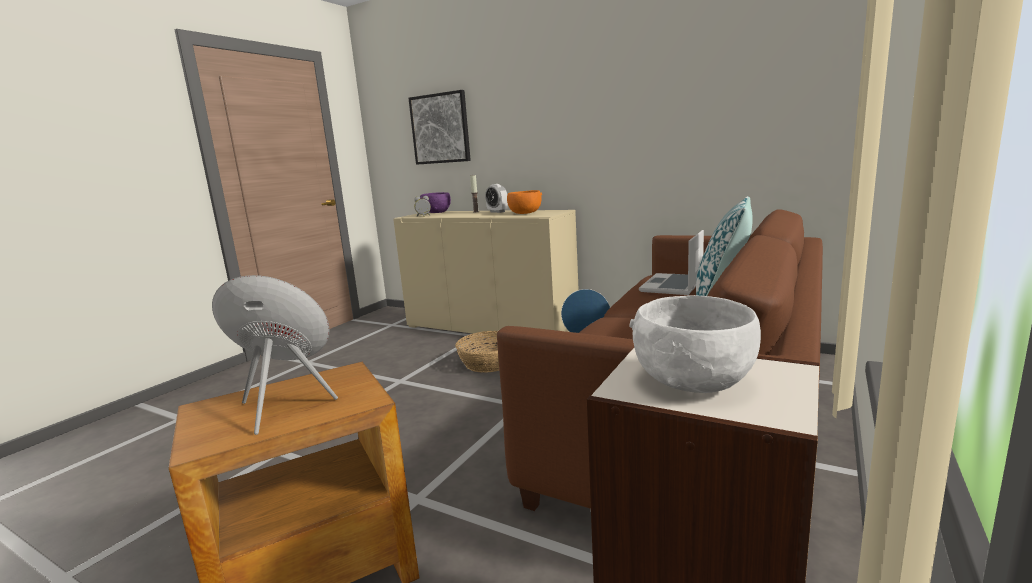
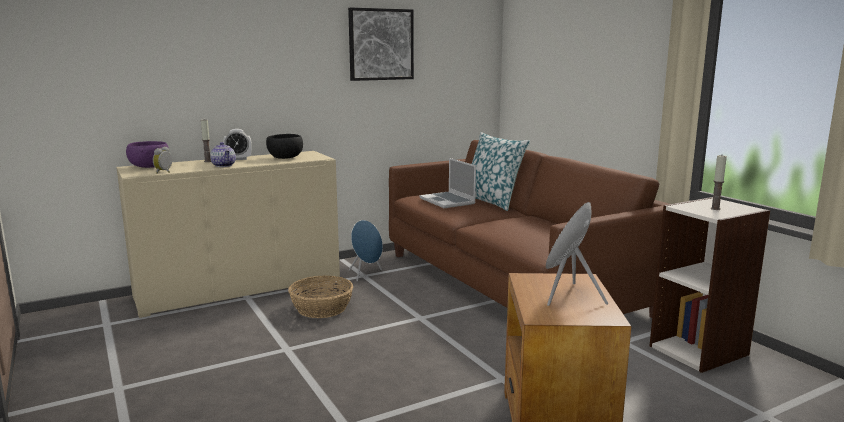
camera: 60 degrees left, 0 degrees up
picture [409,90,471,165] -> picture moved to [348,7,414,81]
orange bowl [507,190,542,214] -> black bowl [266,134,303,159]
white bowl [629,295,761,393] -> candle [710,155,727,210]
none -> teapot [210,142,236,167]

